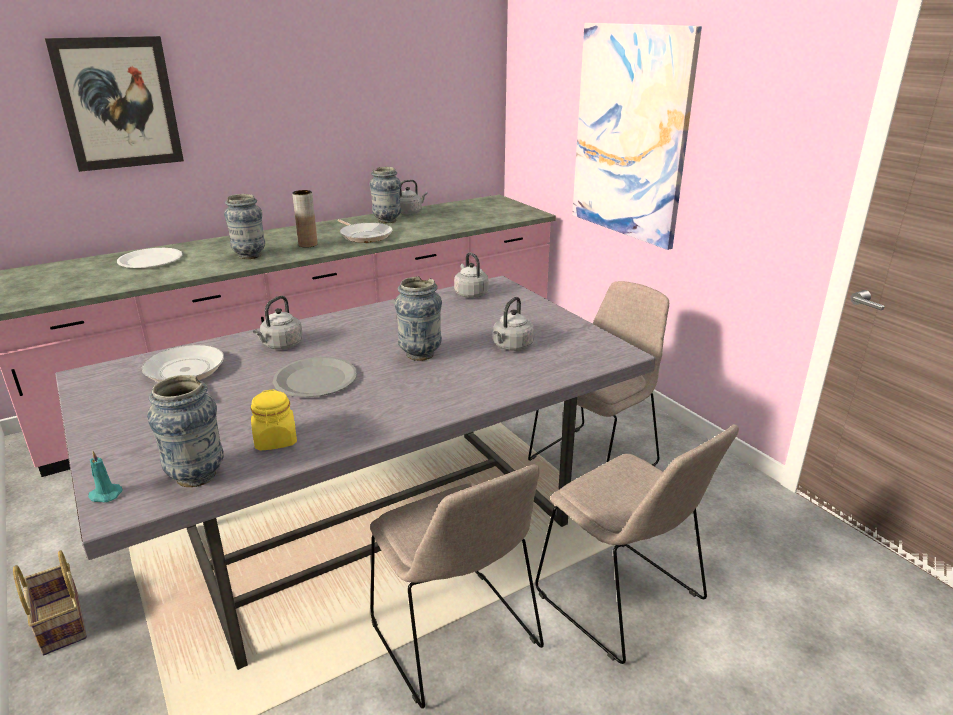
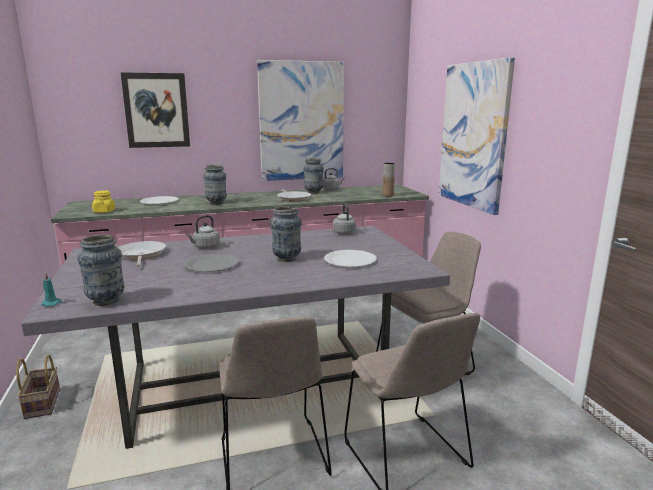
camera: 15 degrees right, 10 degrees down
yellow jar [251,389,297,451] -> yellow jar moved to [92,190,115,213]
brown vase [292,190,318,248] -> brown vase moved to [382,163,395,197]
grey kettle [493,297,534,351] -> white plate [324,250,377,267]
none -> picture [257,60,344,181]

